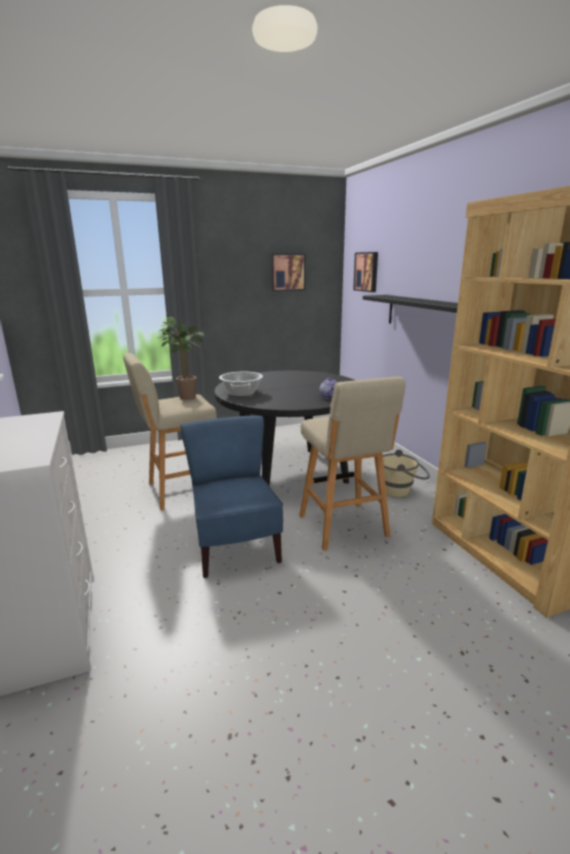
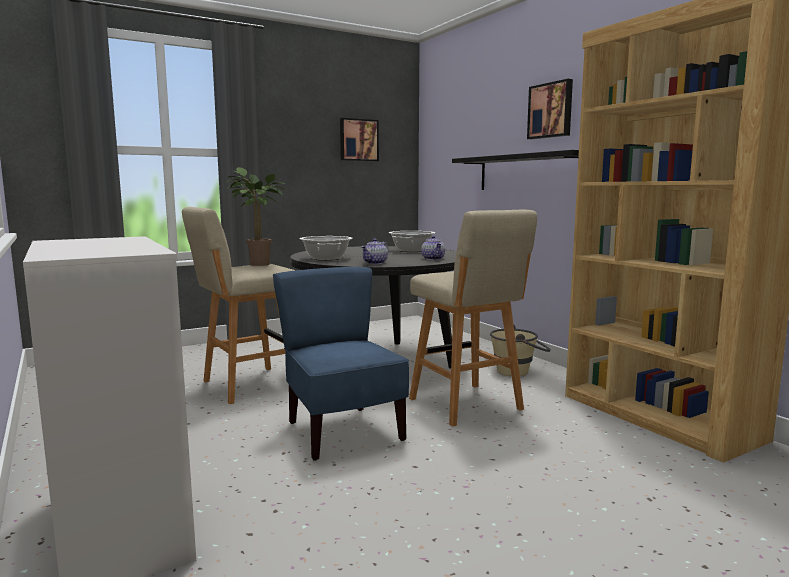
camera: 10 degrees left, 10 degrees down
picture [353,252,378,292] -> picture moved to [527,79,573,139]
none -> teapot [361,238,388,264]
none -> cooking pot [389,231,435,252]

